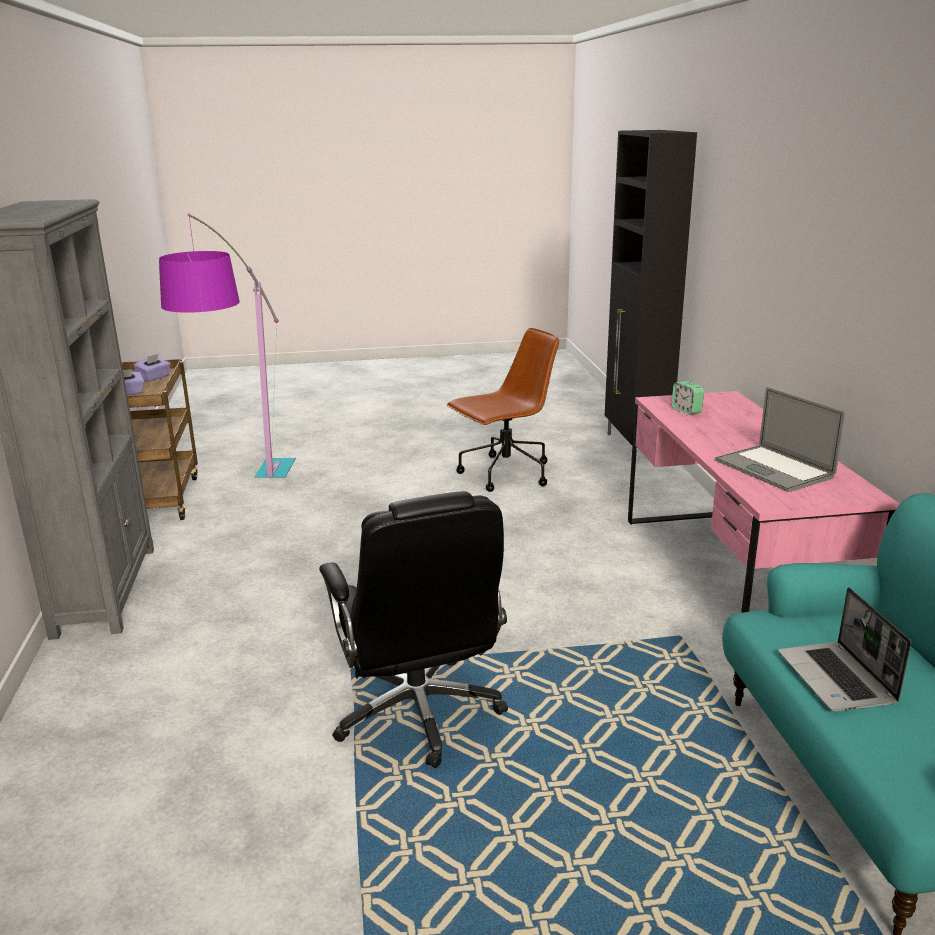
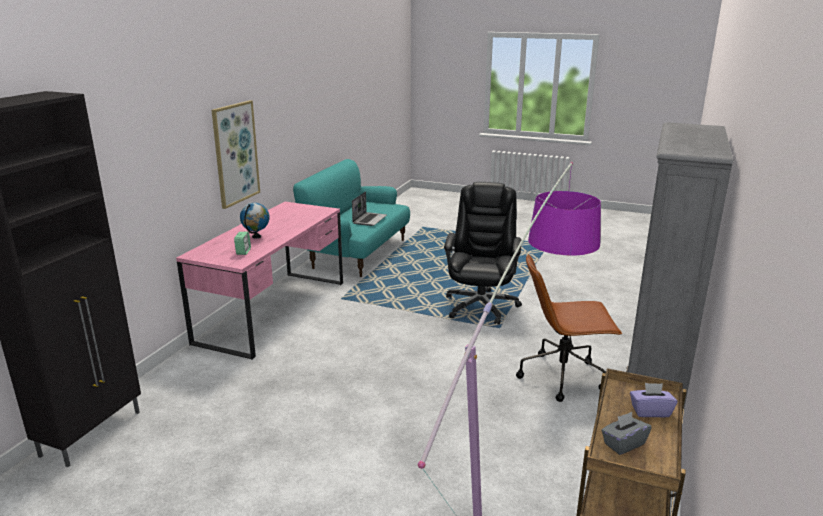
camera: 150 degrees left, 0 degrees up
purple tissue box [134,354,171,382] -> grey tissue box [601,412,652,455]
brown office chair [447,328,559,492] -> brown office chair moved to [516,254,622,402]
laptop [715,387,845,492] -> none
none -> picture [212,100,260,209]
none -> globe [240,203,269,239]

